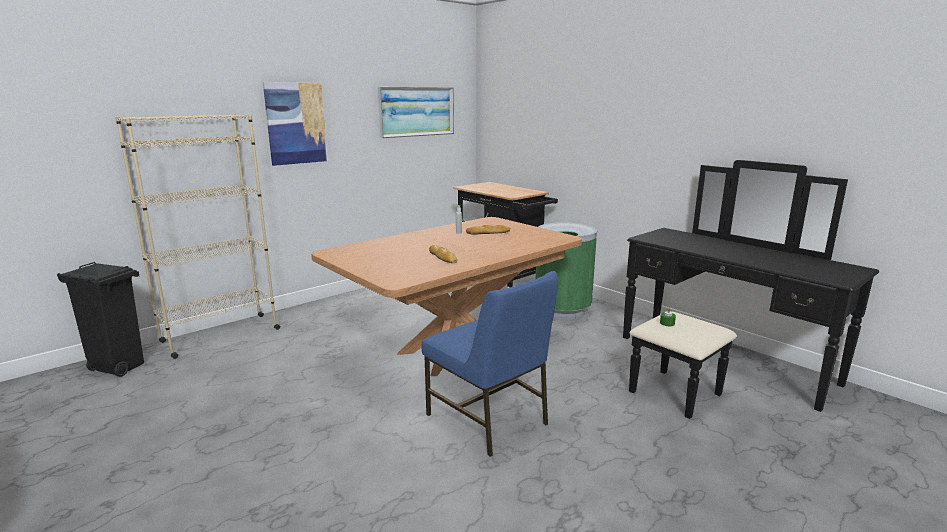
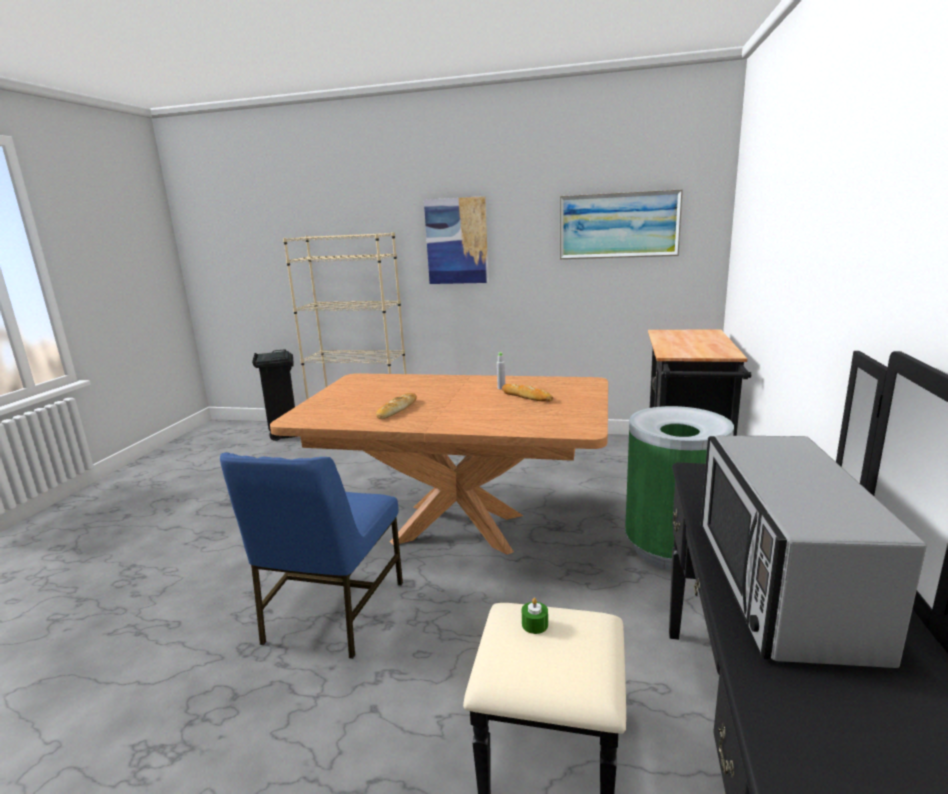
camera: 55 degrees right, 0 degrees up
none -> microwave [701,436,926,668]

